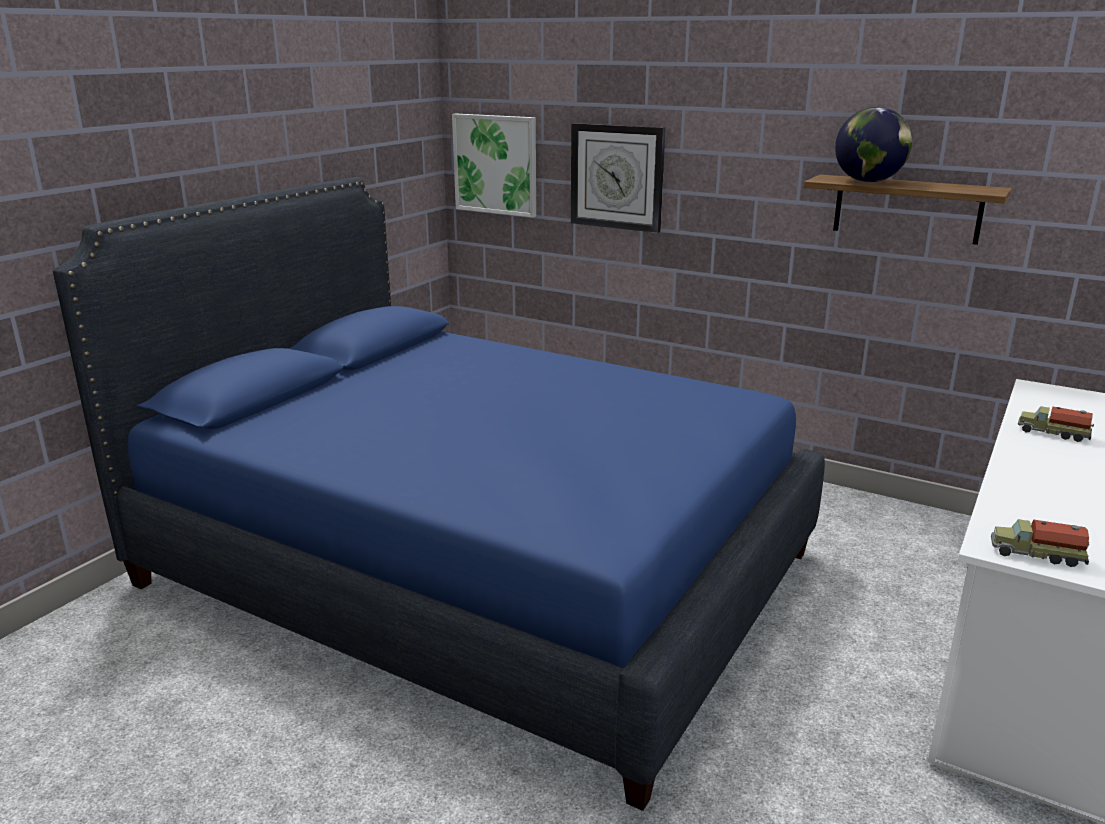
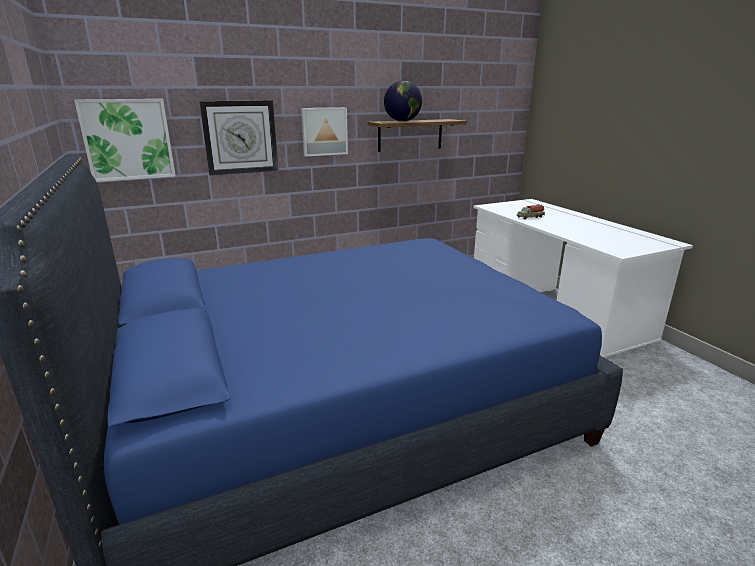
camera: 55 degrees left, 0 degrees up
toy truck [991,519,1089,567] -> none
none -> picture [301,107,348,156]

